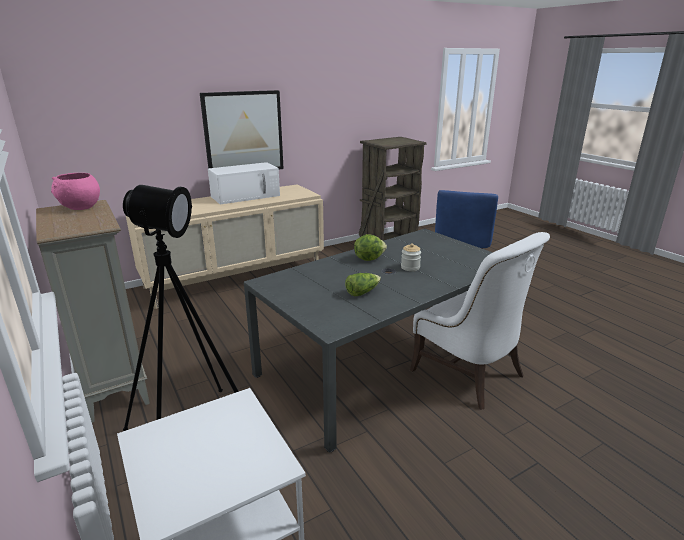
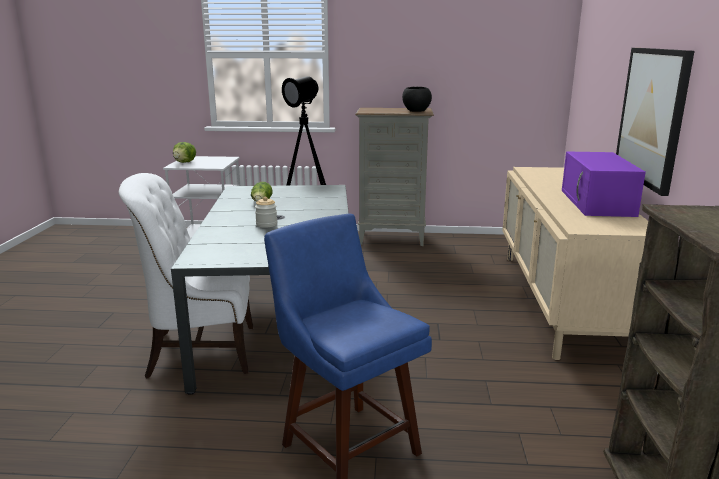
camera: 125 degrees right, 5 degrees down
pink bowl [51,173,100,210] -> black bowl [402,87,432,112]
white microwave [208,162,280,204] -> purple microwave [562,152,646,217]
lettuce [354,234,387,261] -> lettuce moved to [173,142,196,163]

